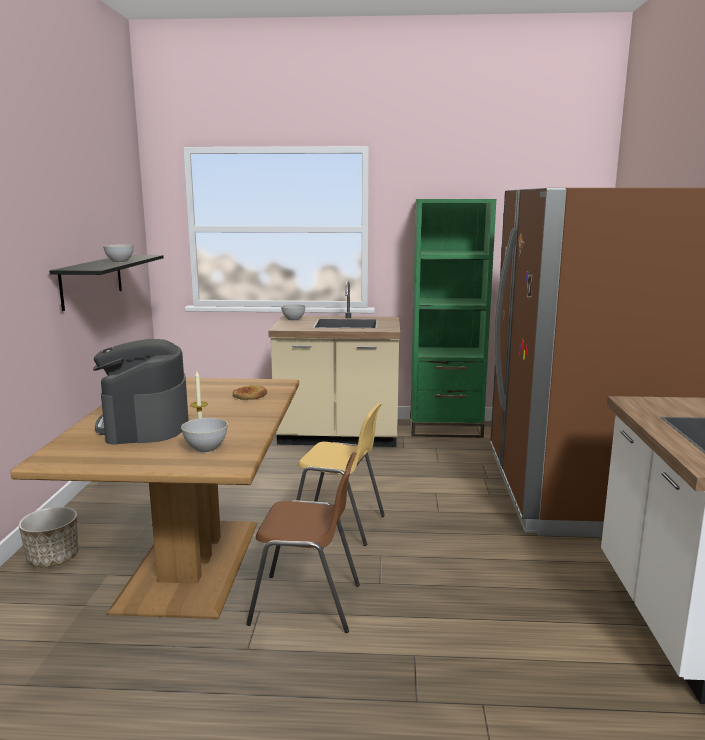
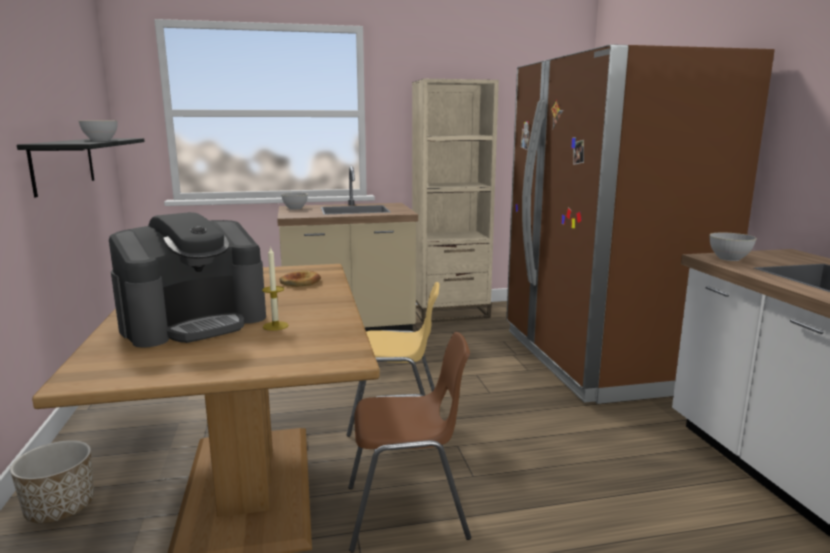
camera: 15 degrees left, 0 degrees up
coffee machine [93,339,189,445] -> coffee machine turned 105 degrees counterclockwise [109,212,266,348]
grey bowl [181,418,228,453] -> grey bowl moved to [709,232,757,261]
green bookcase [410,199,496,438] -> beige bookcase [412,79,499,323]

